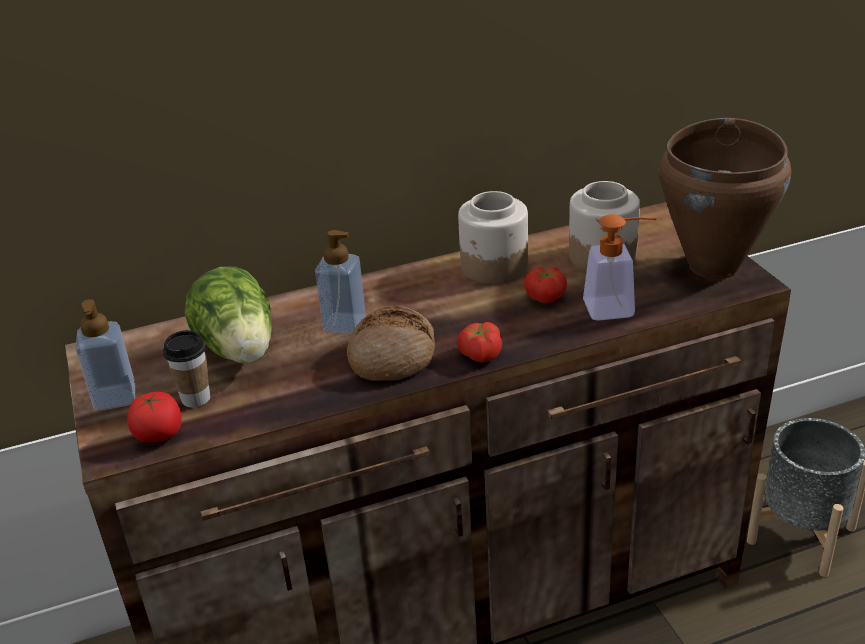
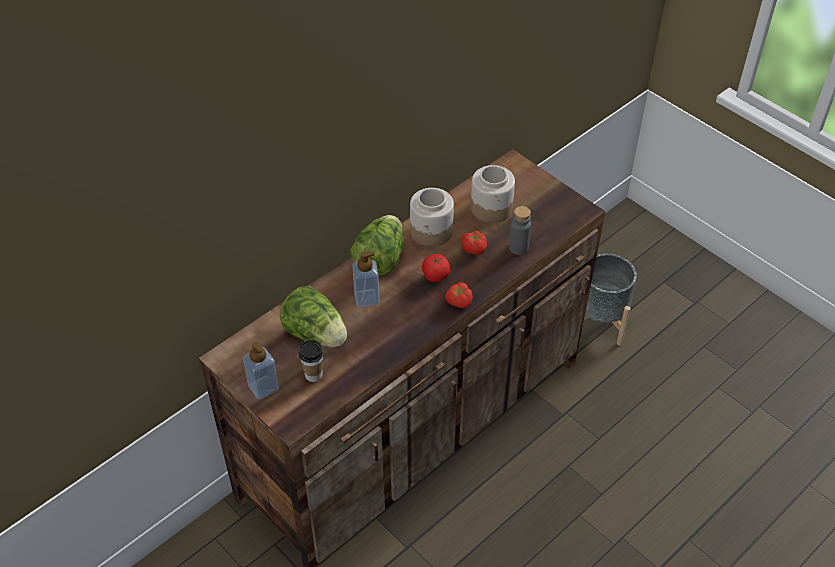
camera: 25 degrees left, 15 degrees up
tomato [127,392,181,442] -> tomato moved to [422,254,451,282]
bread [347,306,435,381] -> none
soap dispenser [583,214,657,321] -> grey bottle [509,206,531,255]
brown cooking pot [659,118,791,279] -> none
none -> lettuce [350,215,404,276]

